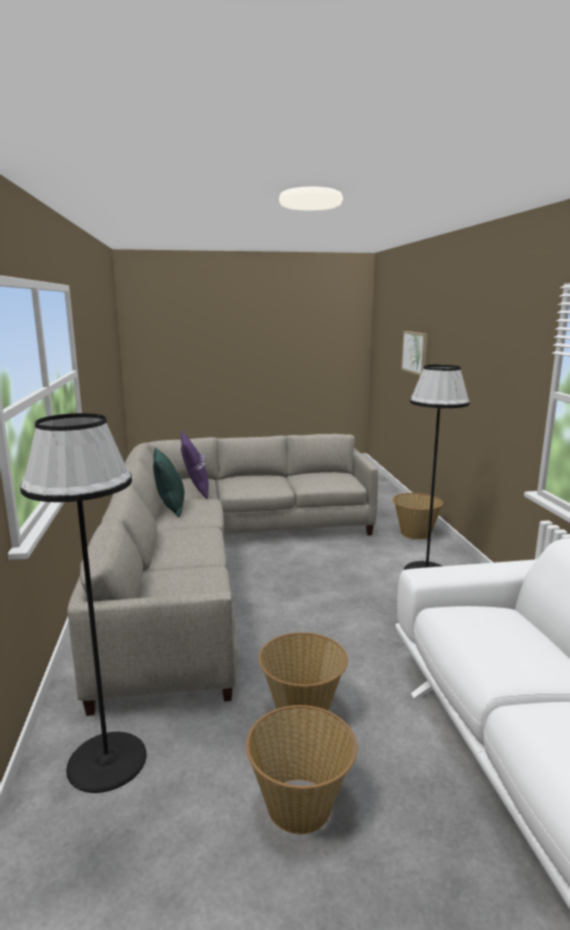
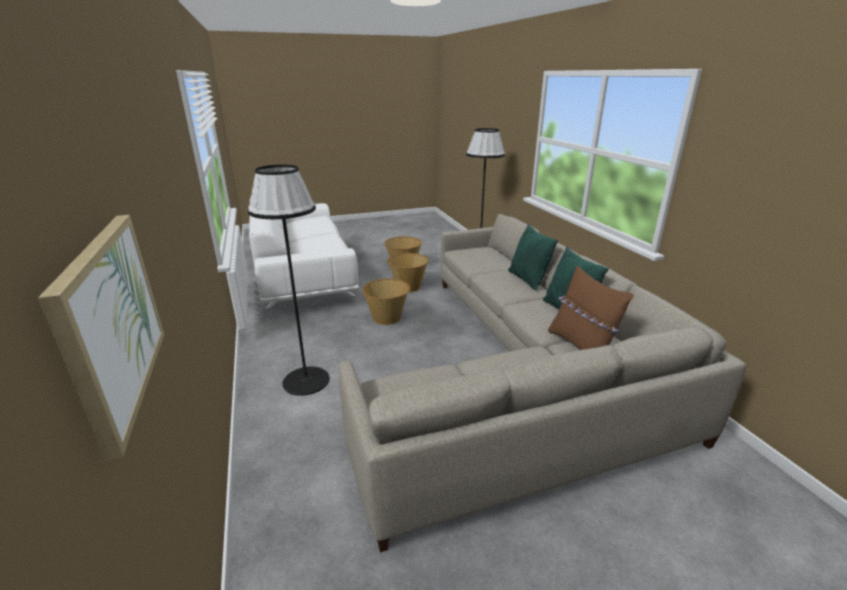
camera: 170 degrees right, 10 degrees up
purple pillow [181,431,209,499] -> brown pillow [548,265,634,350]
basket [392,493,443,539] -> basket moved to [362,279,410,325]
none -> green pillow [508,224,558,291]

